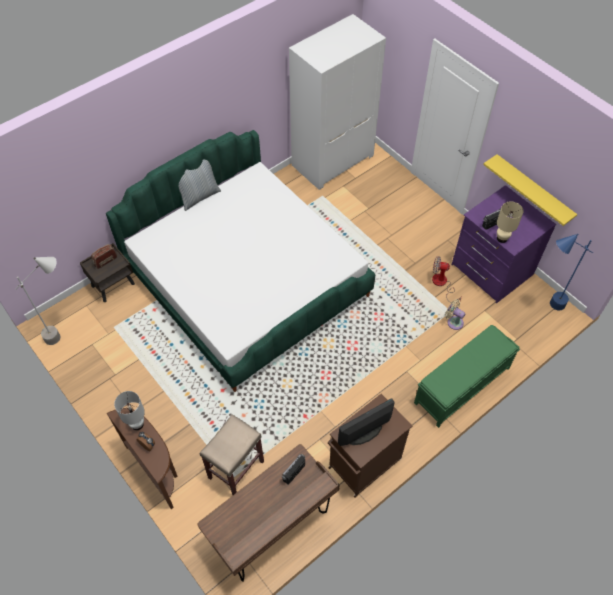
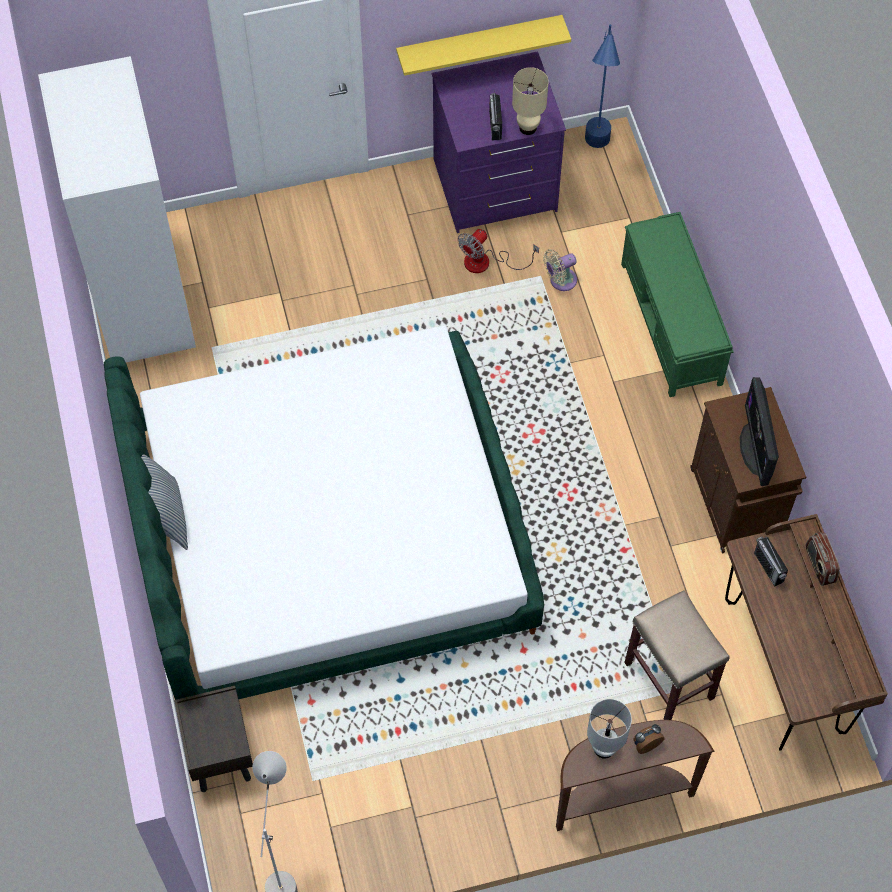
camera: 65 degrees left, 5 degrees up
radio [91,244,118,269] -> radio moved to [806,532,840,586]

